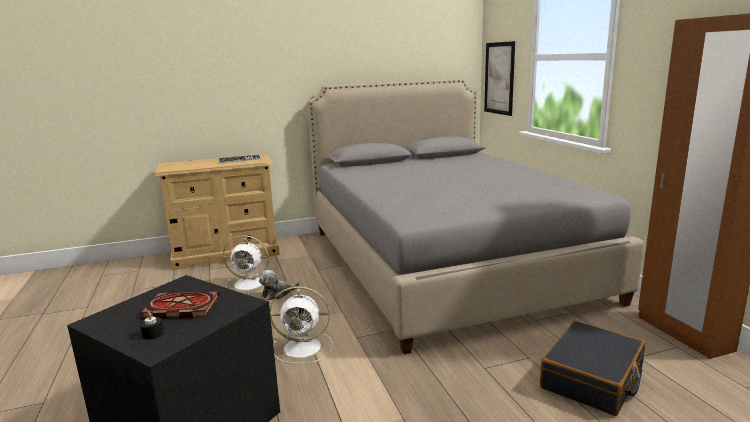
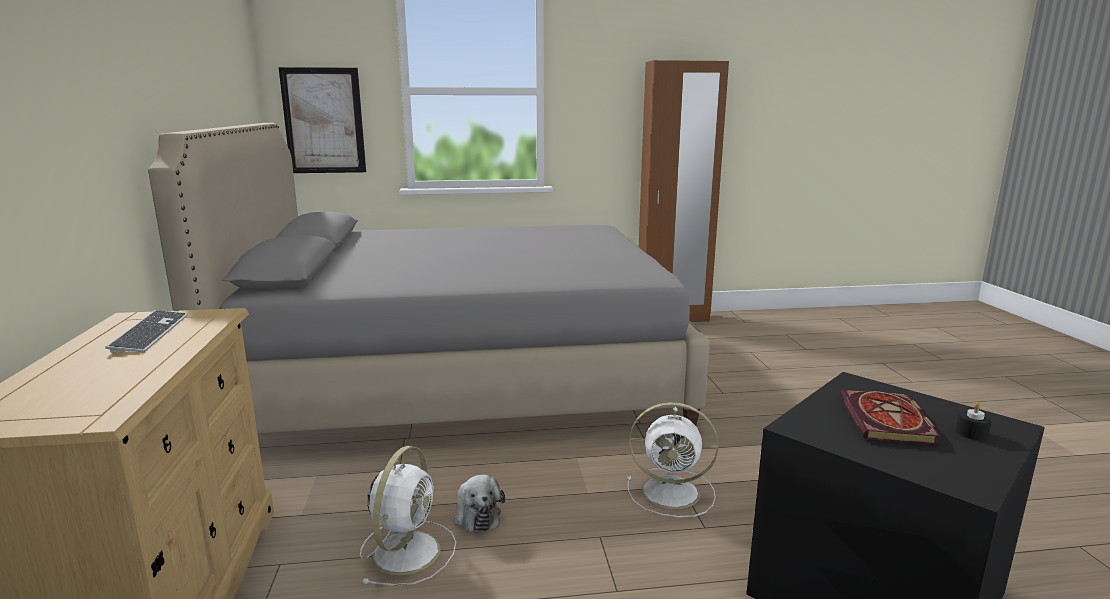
camera: 80 degrees left, 0 degrees up
white fan [270,286,333,364] -> white fan turned 90 degrees clockwise [627,402,718,517]
black suitcase [540,321,645,416] -> none

